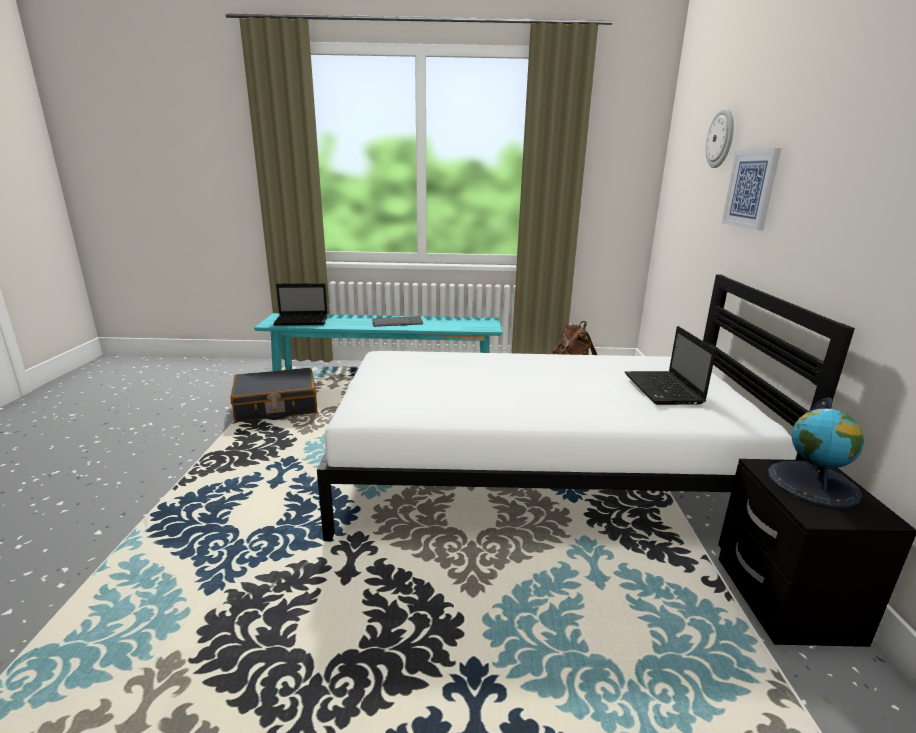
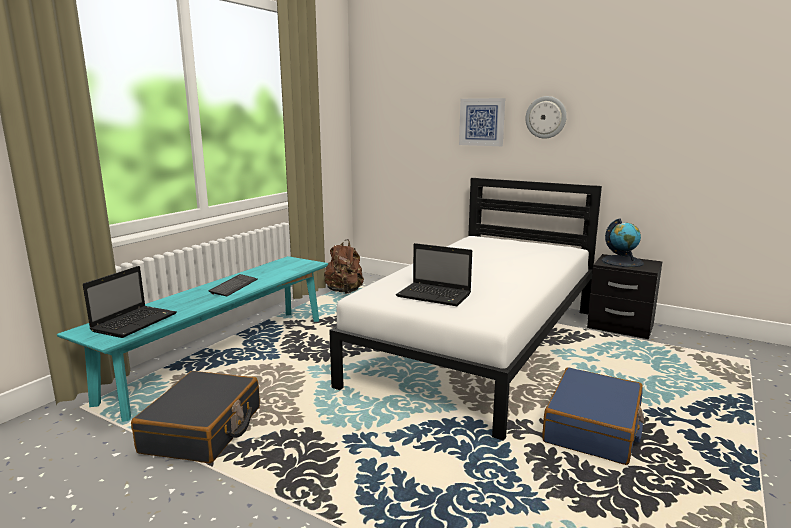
camera: 60 degrees left, 5 degrees down
laptop [625,326,716,405] -> laptop moved to [396,243,472,306]
wall clock [705,108,734,168] -> wall clock moved to [526,96,567,139]
none -> blue suitcase [542,367,644,465]

